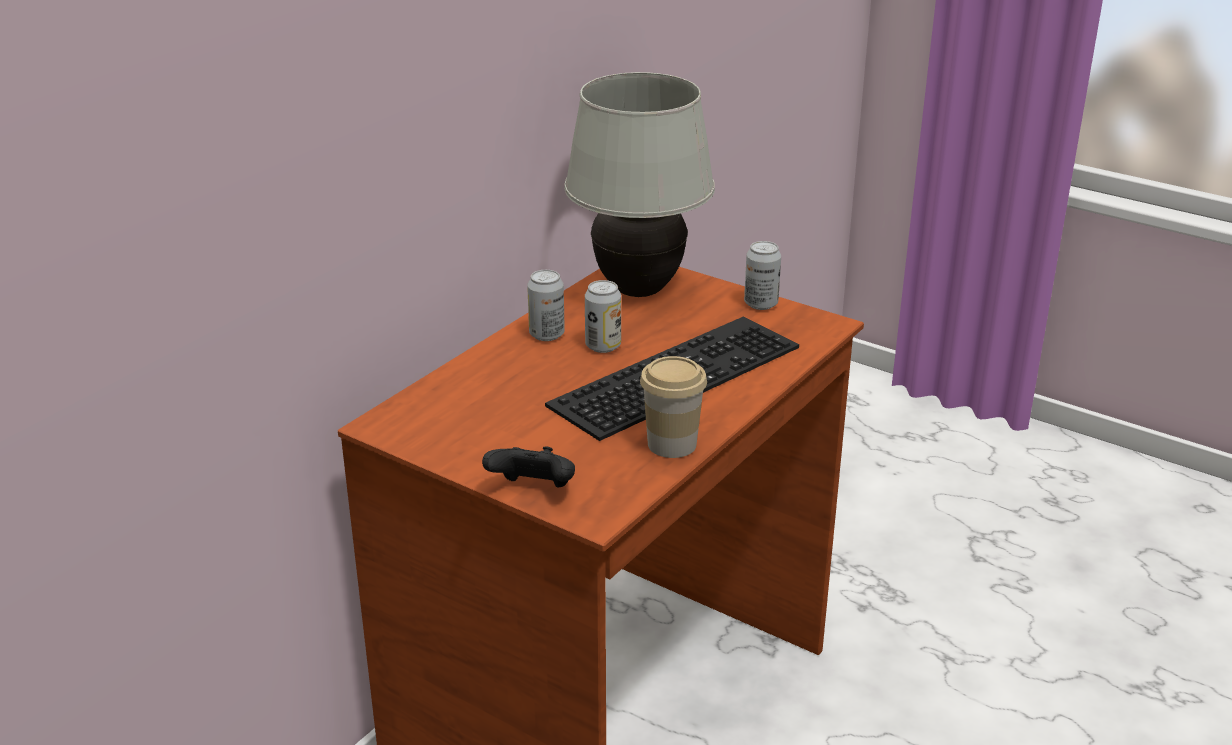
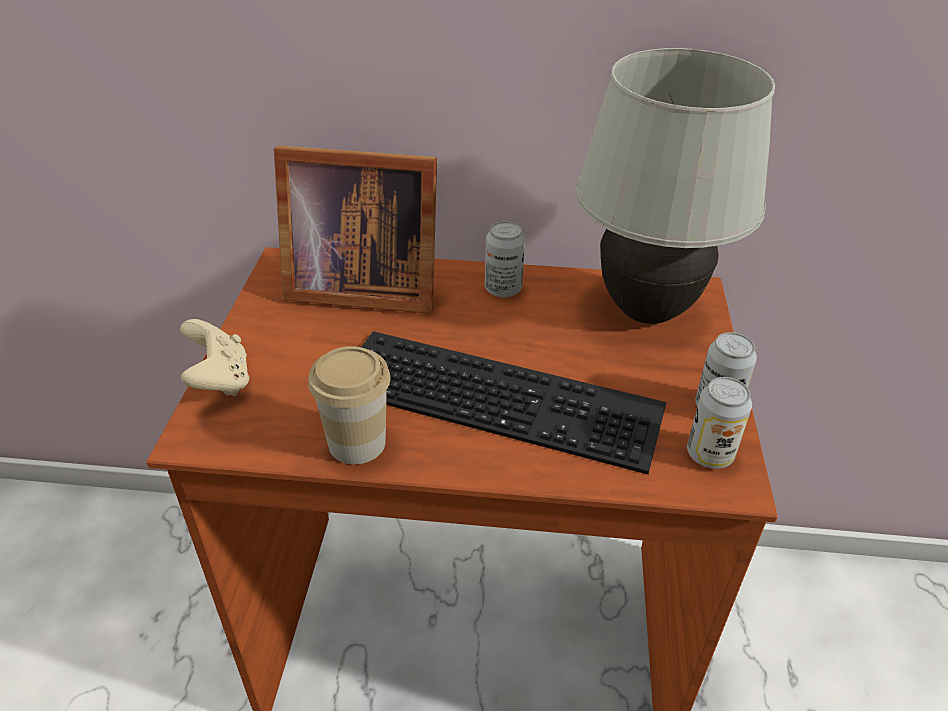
camera: 60 degrees right, 10 degrees up
black game controller [482,446,575,488] -> beige game controller [180,319,249,396]
can [585,280,621,353] -> can moved to [687,377,752,469]
none -> picture frame [274,145,437,314]

